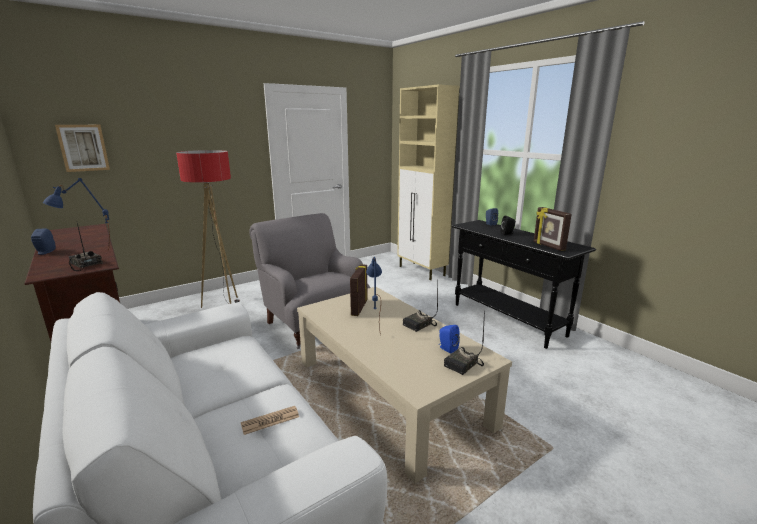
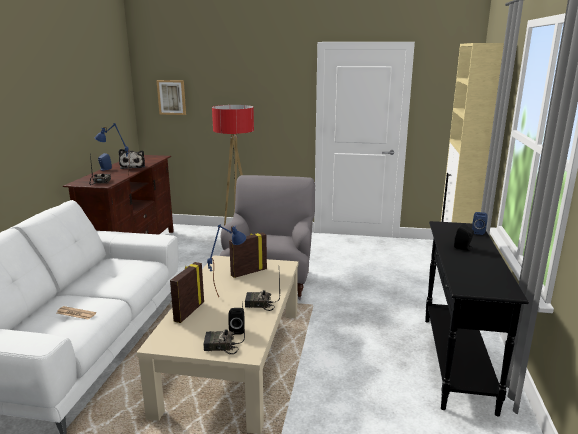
camera: 45 degrees right, 0 degrees up
blue speaker [439,325,460,353] -> black speaker [228,308,245,335]
picture frame [534,207,572,251] -> picture frame moved to [170,262,204,323]
none -> plush toy [119,149,145,169]

